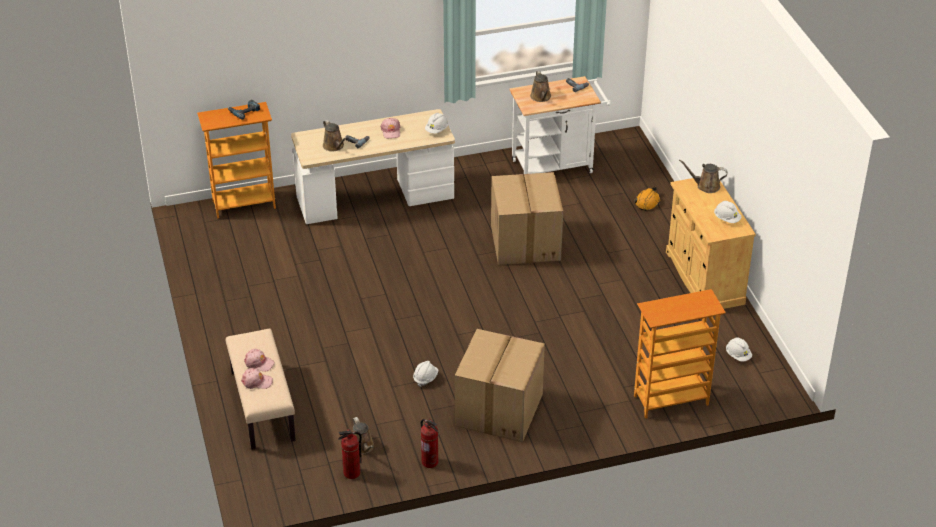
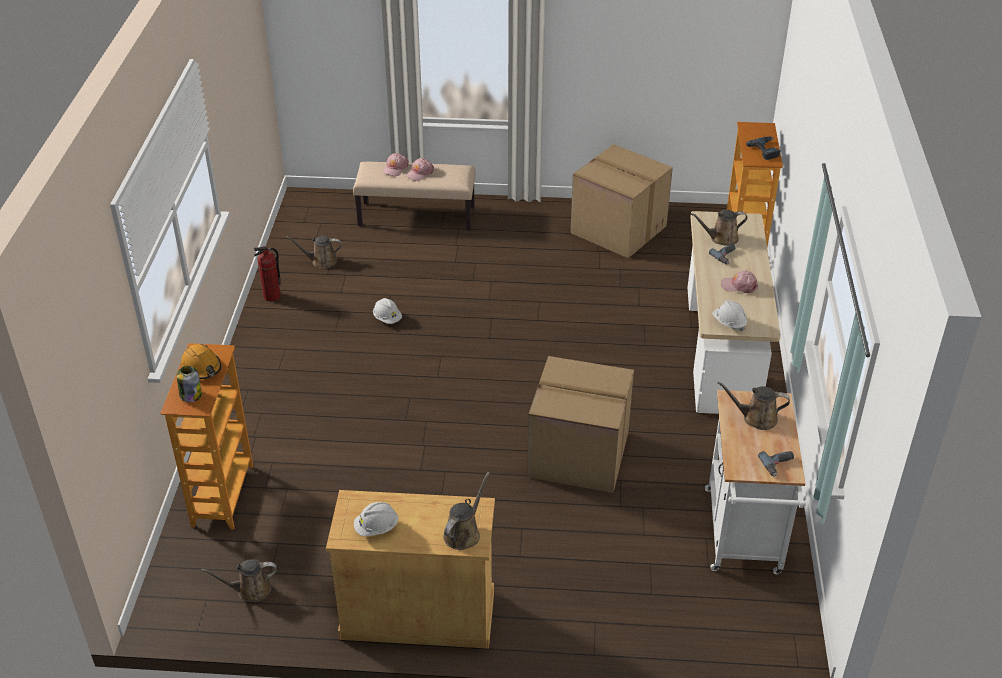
camera: 110 degrees right, 0 degrees up
fire extinguisher [338,430,362,479] -> none
cardboard box [455,329,545,442] -> cardboard box moved to [570,144,673,258]
orange hard hat [634,186,660,211] -> orange hard hat moved to [181,344,221,379]
white hard hat [726,337,752,362] -> brown watering can [201,559,276,602]
none -> jar [177,366,202,402]

